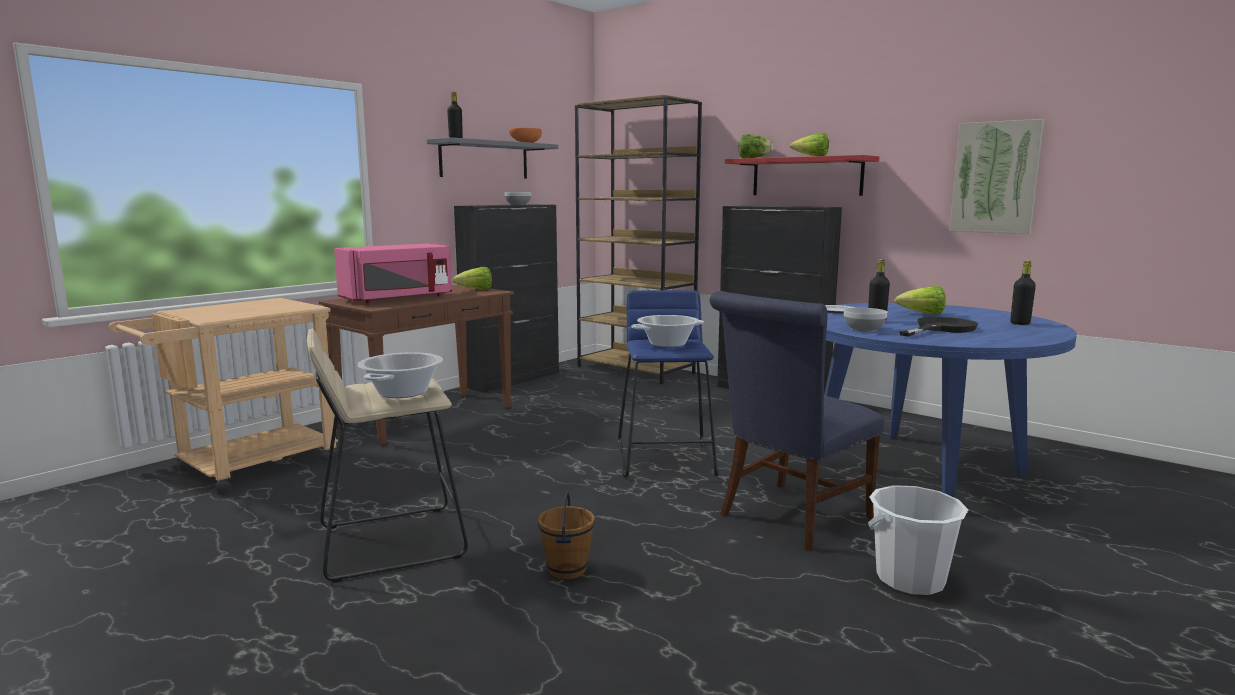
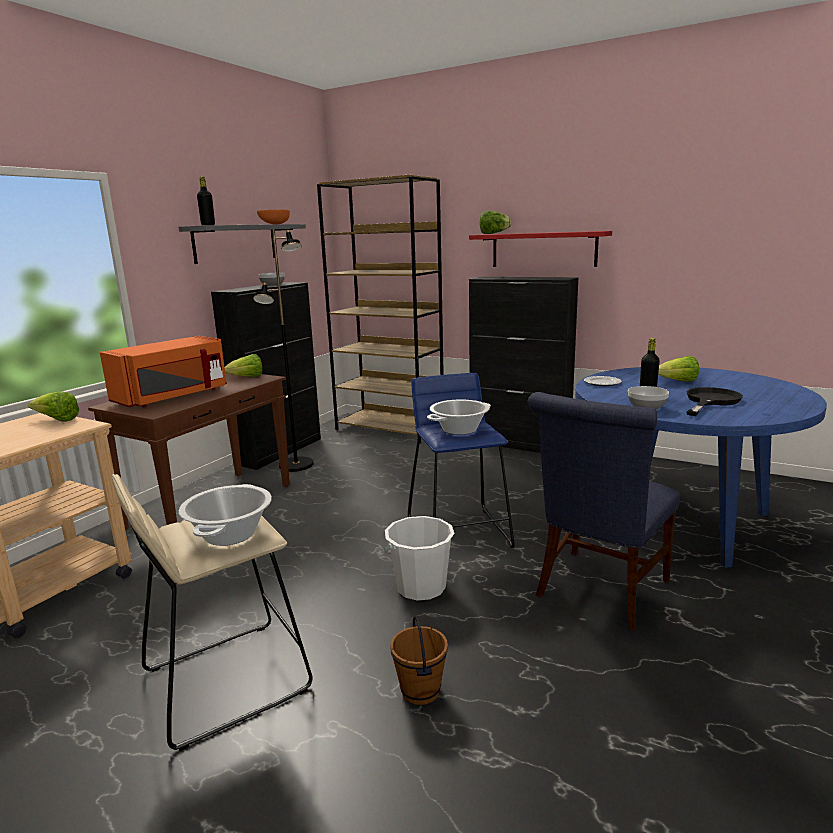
camera: 10 degrees left, 5 degrees up
pink microwave [334,243,452,303] -> orange microwave [100,336,227,407]
lettuce [790,133,829,156] -> lettuce moved to [28,391,79,422]
white bucket [868,485,968,595] -> white bucket moved to [384,516,455,601]
picture [950,119,1044,234] -> none
black bottle [1010,261,1036,325] -> none
none -> black floor lamp [253,229,314,472]

